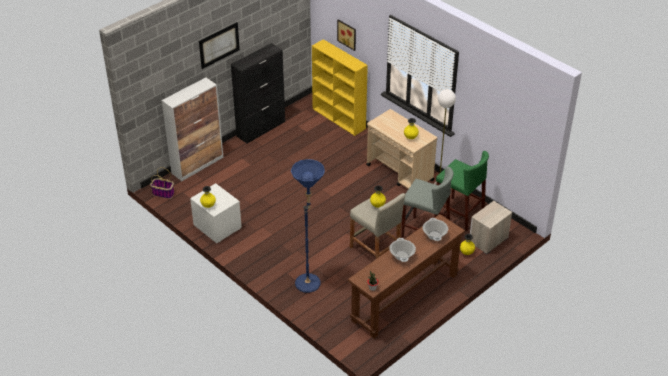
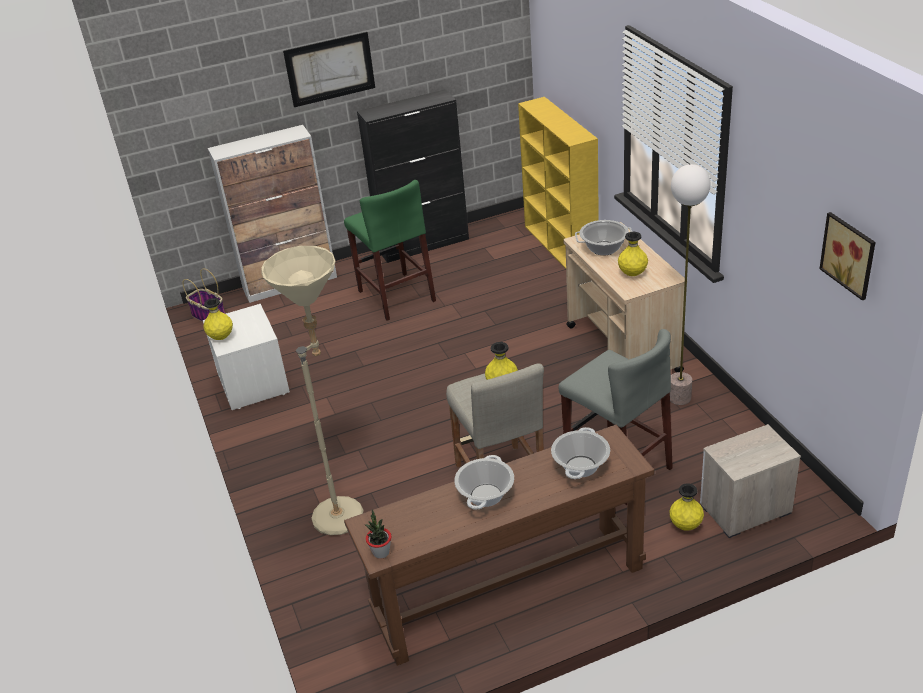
camera: 25 degrees right, 5 degrees down
blue floor lamp [291,159,325,293] -> beige floor lamp [261,246,363,535]
picture [337,20,356,51] -> picture moved to [819,212,876,300]
green stool [436,151,489,231] -> green stool moved to [344,180,436,321]
none -> cooking pot [575,220,632,256]

